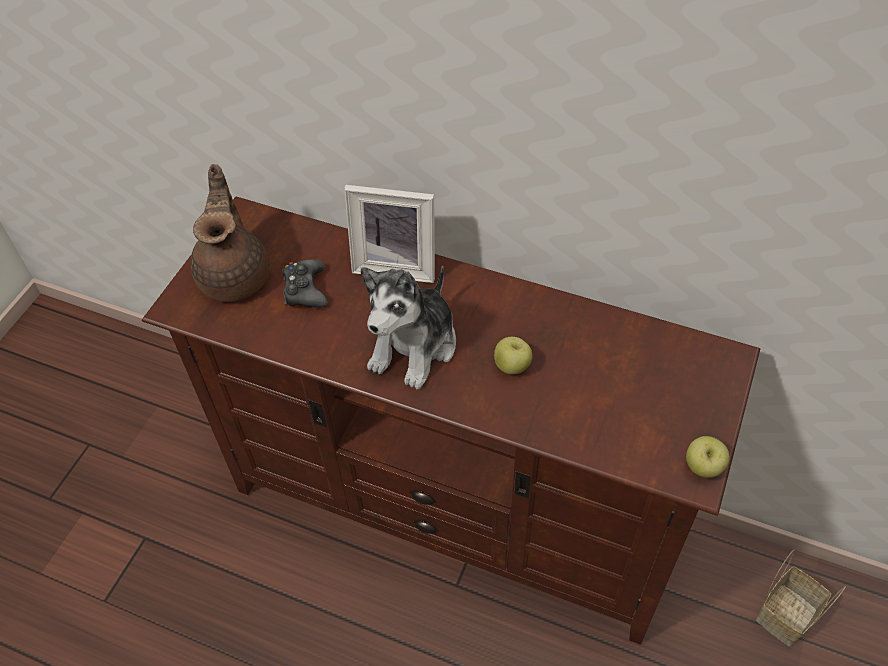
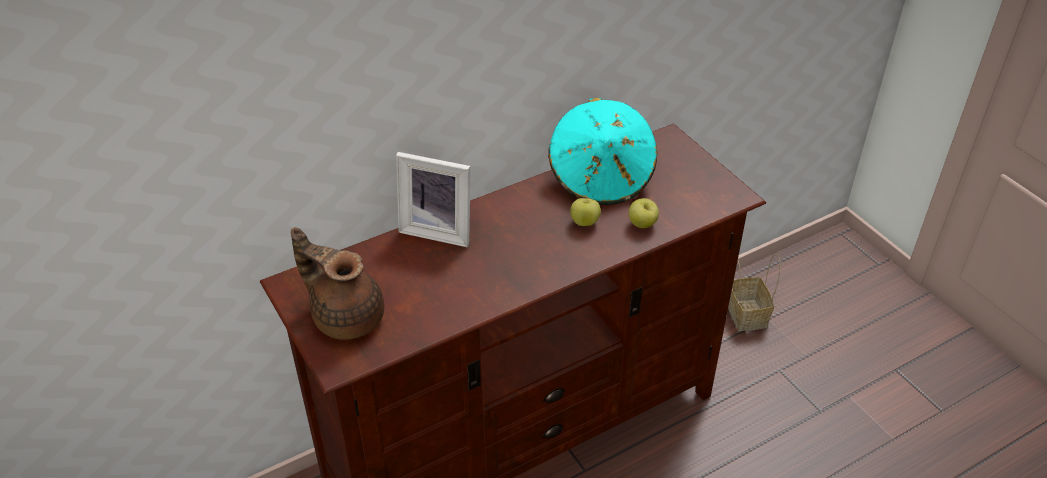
camera: 55 degrees left, 10 degrees down
black game controller [283,259,327,308] -> none
picture frame [344,185,435,283] -> picture frame turned 60 degrees clockwise [396,152,471,247]
plush toy [361,266,456,390] -> none
apple [686,436,729,478] -> apple moved to [629,198,659,228]
none -> turquoise hat [548,98,657,205]

